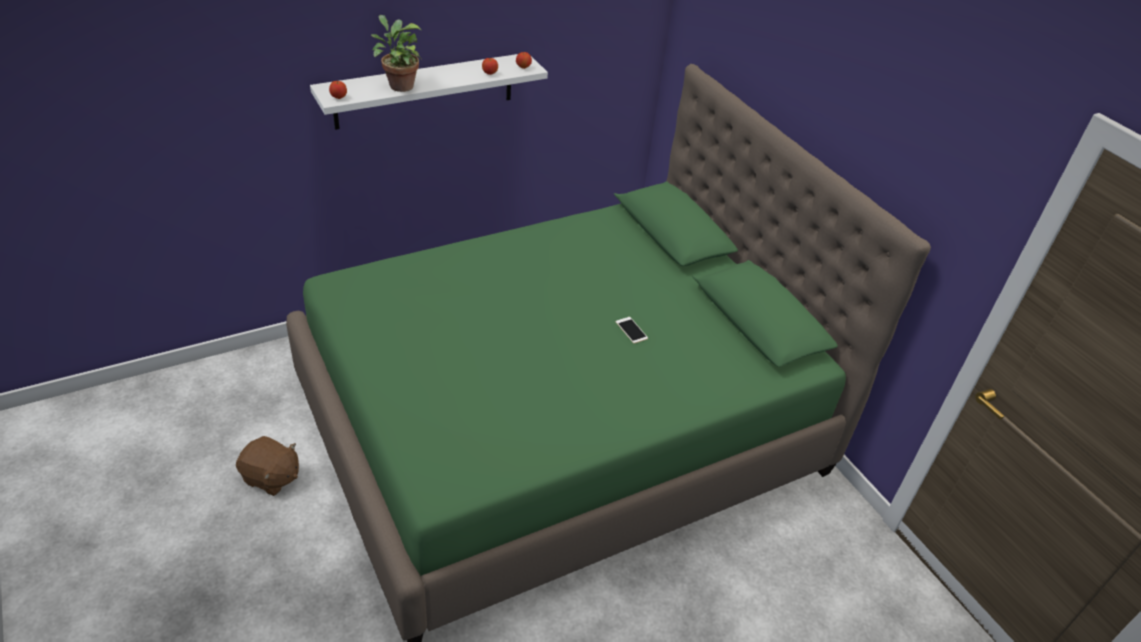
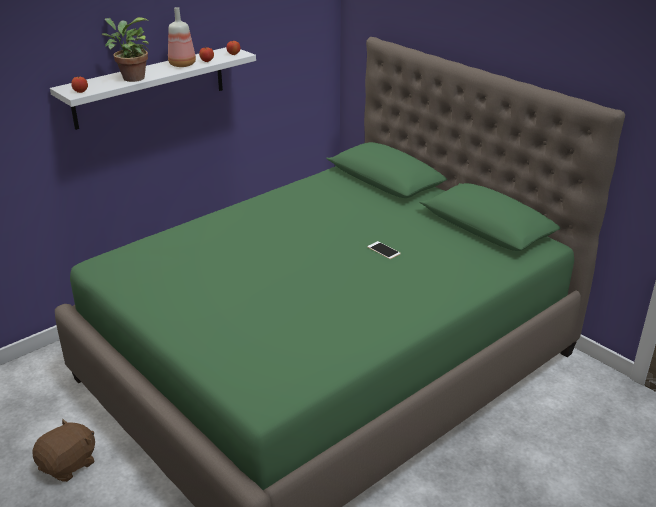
camera: 10 degrees left, 10 degrees down
brown plush toy [236,436,299,496] -> brown plush toy turned 60 degrees counterclockwise [32,419,95,482]
none -> bottle [168,7,196,67]

